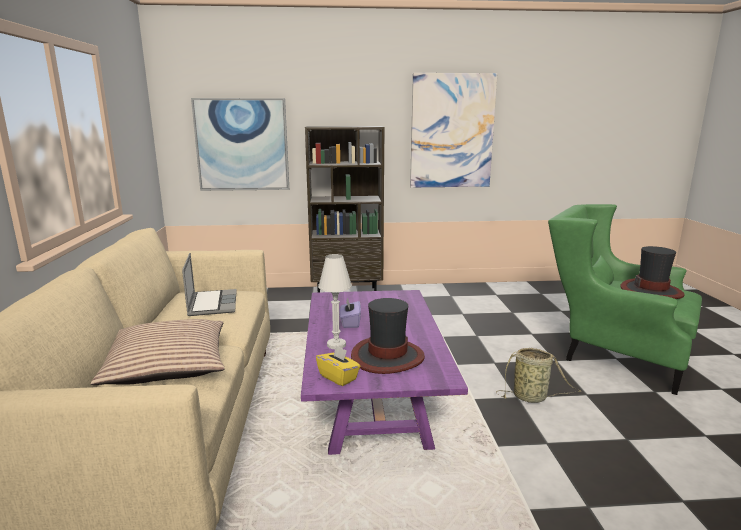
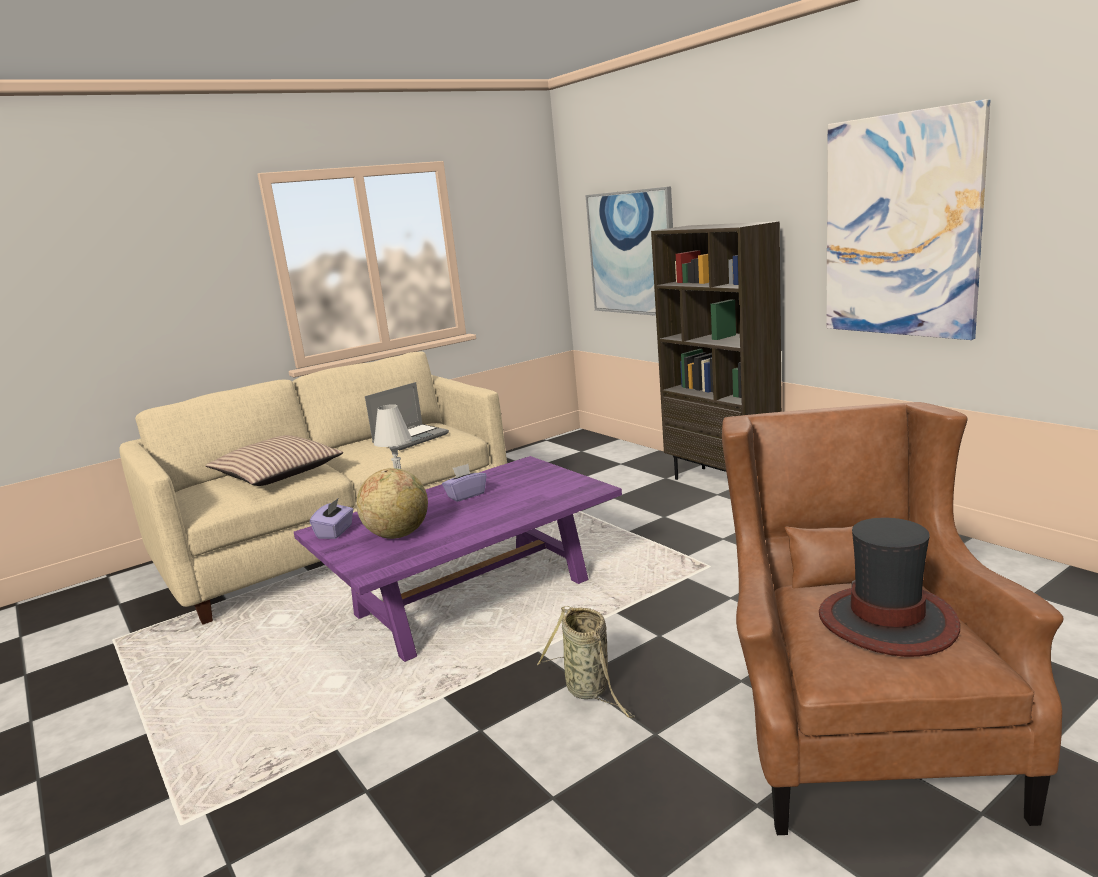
camera: 60 degrees right, 0 degrees up
yellow tissue box [316,345,361,386] -> purple tissue box [310,499,353,539]
hat [351,298,425,374] -> globe [356,468,428,539]
green armchair [548,204,702,395] -> brown armchair [722,402,1064,835]

